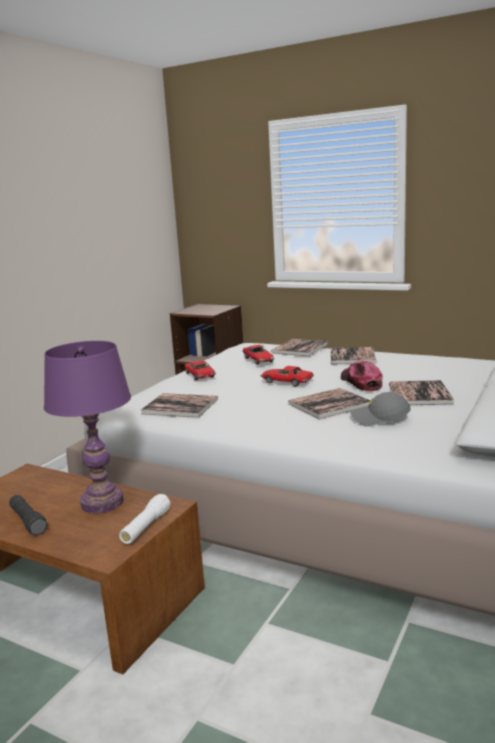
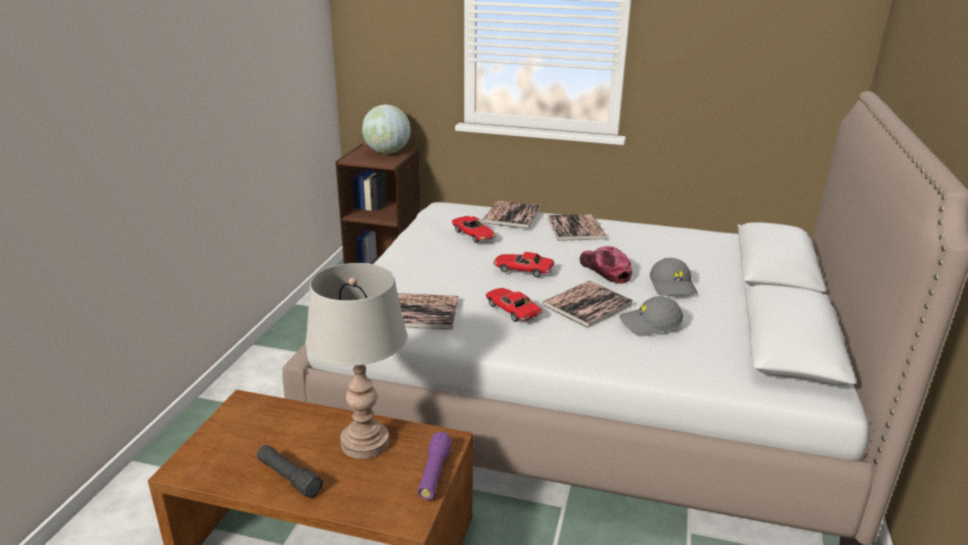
camera: 15 degrees left, 10 degrees up
purple table lamp [44,341,131,513] -> grey table lamp [305,263,407,459]
white flashlight [119,494,171,544] -> purple flashlight [418,432,452,500]
toy car [184,361,216,380] -> toy car moved to [485,288,543,322]
book [389,380,454,405] -> grey cap [650,258,698,296]
none -> globe [362,105,410,154]

